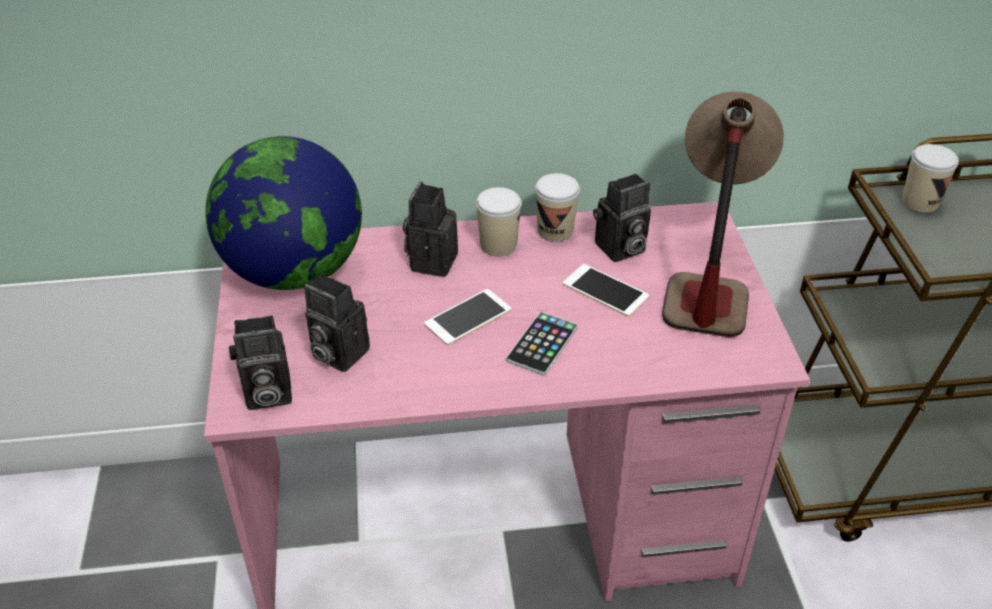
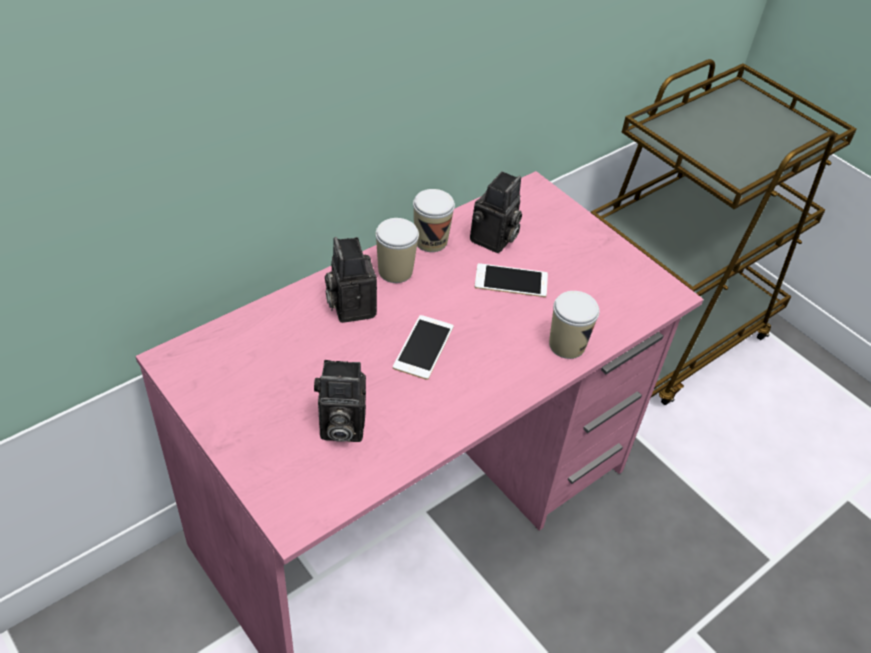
camera: 35 degrees left, 5 degrees up
globe [205,136,362,290] -> none
camera [229,315,292,410] -> none
phone [506,312,578,376] -> none
table lamp [662,92,784,337] -> none
cup [902,144,958,213] -> cup moved to [549,291,600,359]

